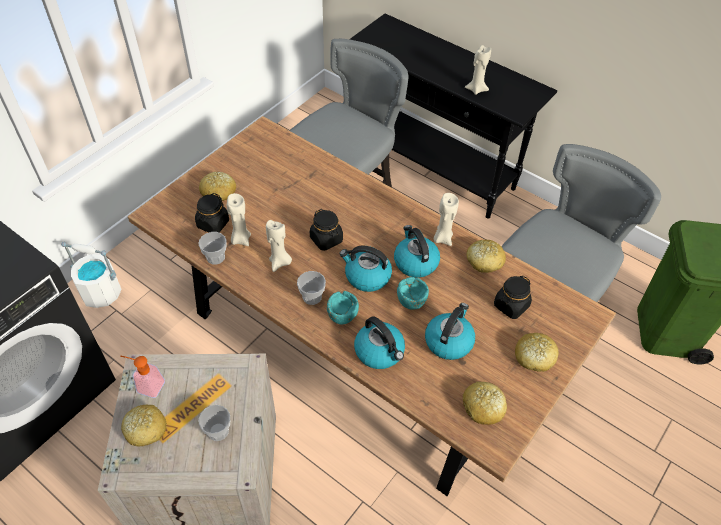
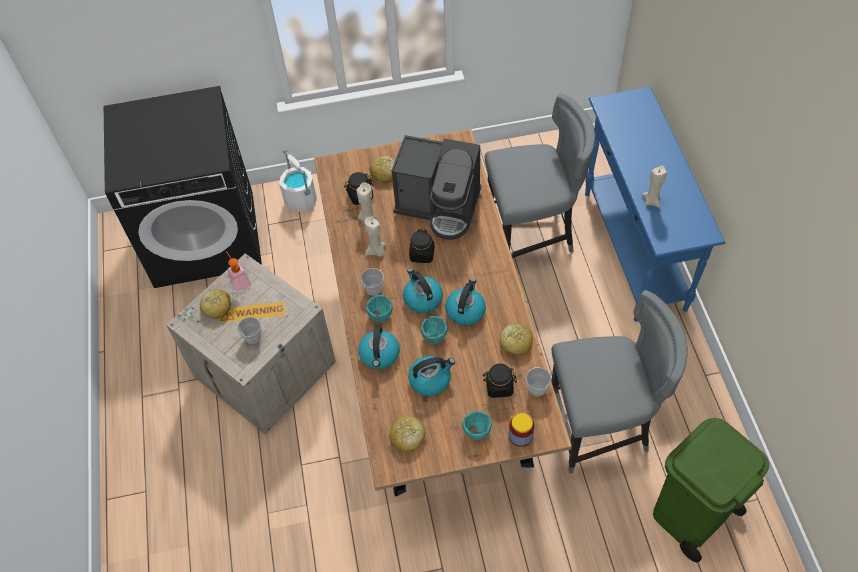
camera: 45 degrees right, 5 degrees up
cup [199,232,227,265] -> cup moved to [526,367,552,396]
black console table [349,14,557,219] -> blue console table [585,87,725,322]
beige candle [433,193,459,246] -> none
bread [515,333,559,372] -> turquoise bowl [462,411,492,440]
none -> coffee machine [391,135,482,240]
none -> jar [509,413,534,447]

